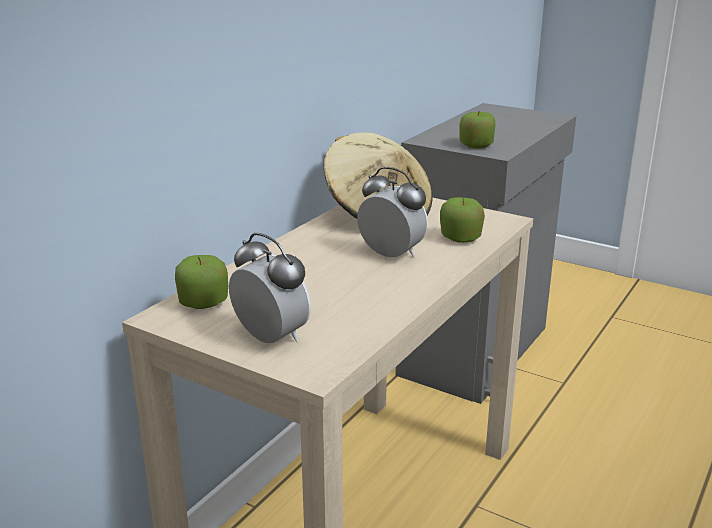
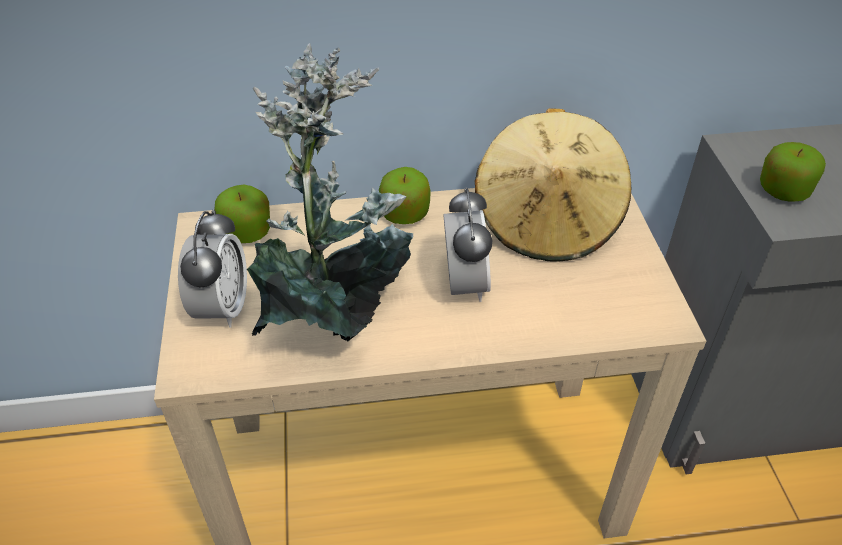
camera: 50 degrees right, 20 degrees up
apple [440,197,485,243] -> apple moved to [379,167,431,224]
none -> potted plant [247,43,413,342]

